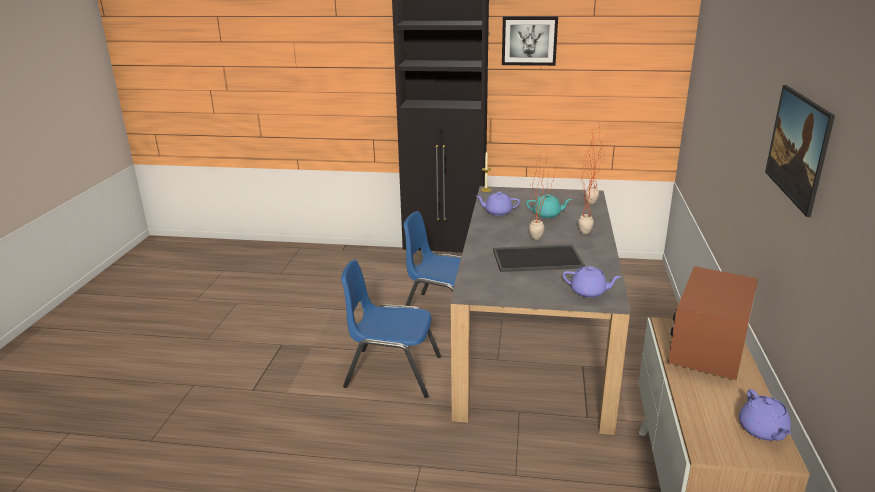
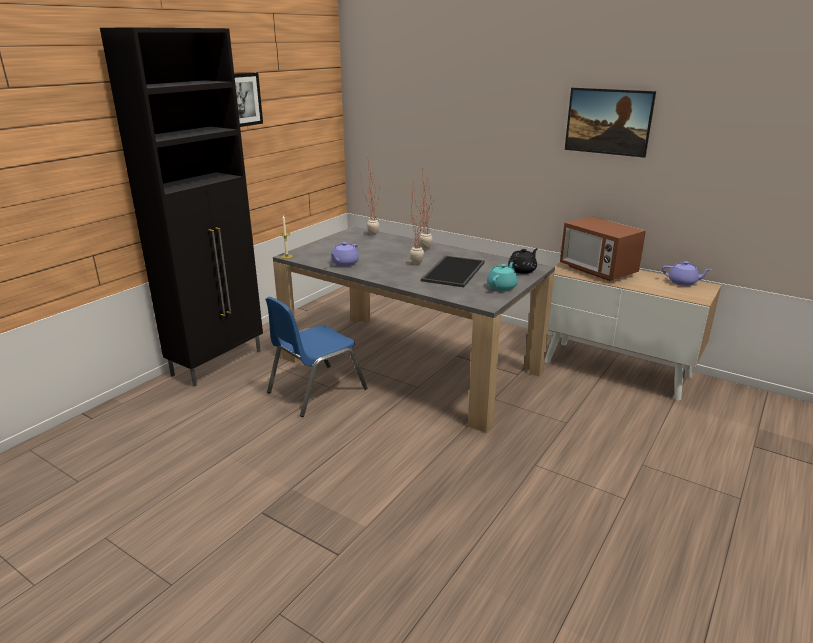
camera: 65 degrees left, 0 degrees up
blue chair [341,260,441,398] -> none
turquoise teapot [526,194,572,218] -> turquoise teapot moved to [487,262,518,291]
purple teapot [563,266,621,298] -> black teapot [508,248,538,274]

